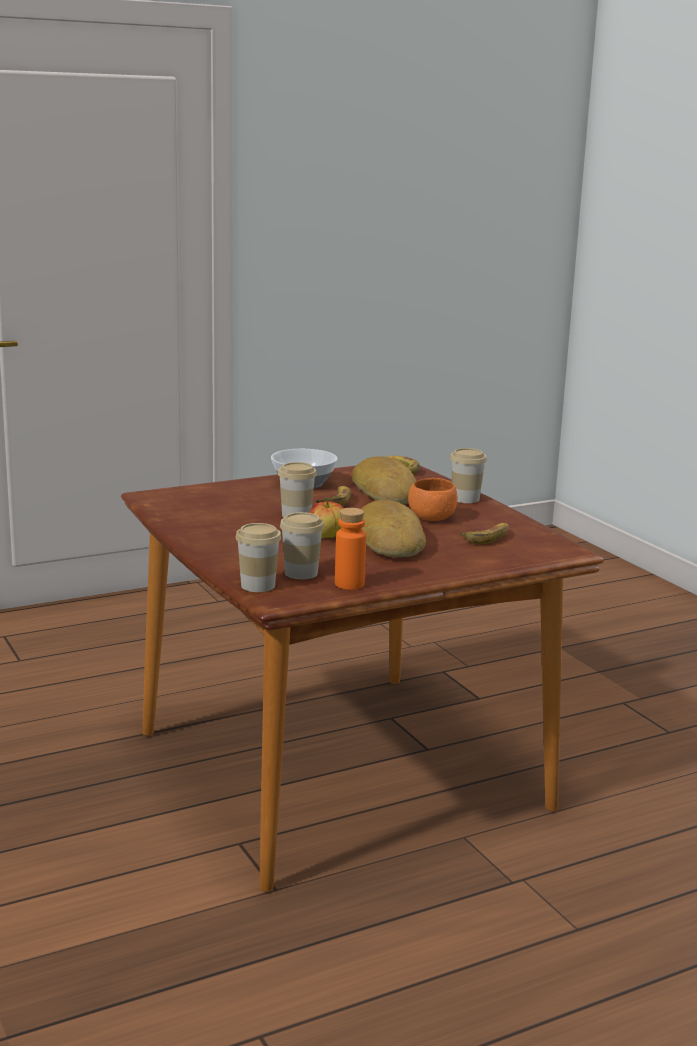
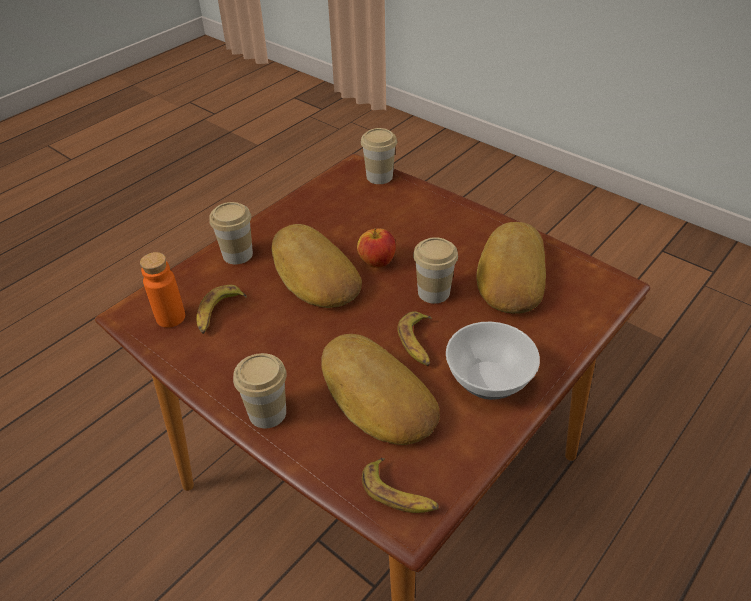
camera: 160 degrees right, 25 degrees up
cup [280,512,324,580] -> cup moved to [209,202,253,264]
orange bottle [335,508,366,590] -> orange bottle moved to [140,252,185,328]
orange bowl [408,478,458,521] -> none
none -> bread [476,222,546,314]

